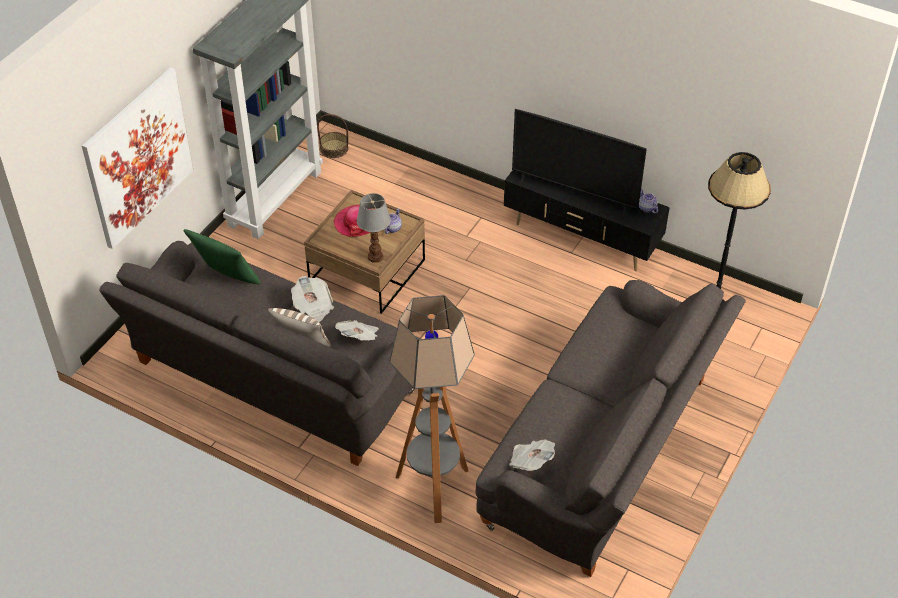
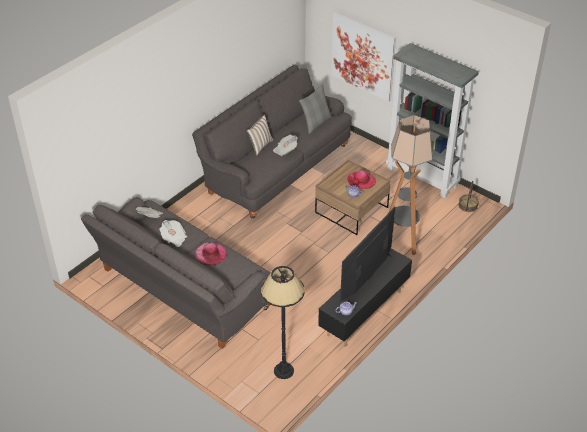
camera: 100 degrees right, 5 degrees down
green pillow [184,229,261,284] -> grey pillow [299,84,332,134]
newspaper [335,320,379,341] -> newspaper moved to [159,220,187,247]
table lamp [357,193,391,263] -> none
floor lamp [389,295,475,523] -> floor lamp moved to [389,115,433,255]
none -> pink hat [194,243,227,265]

